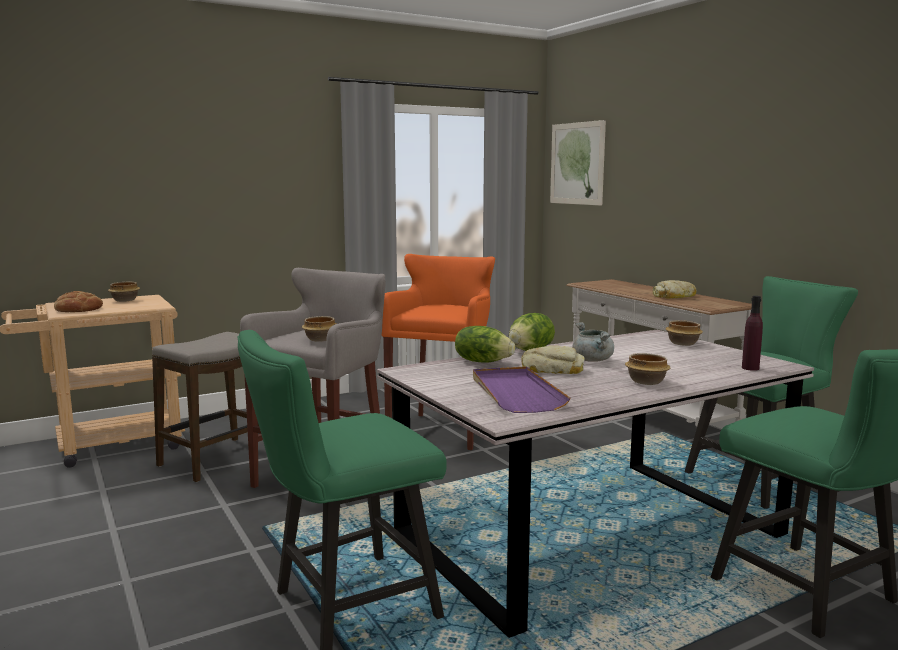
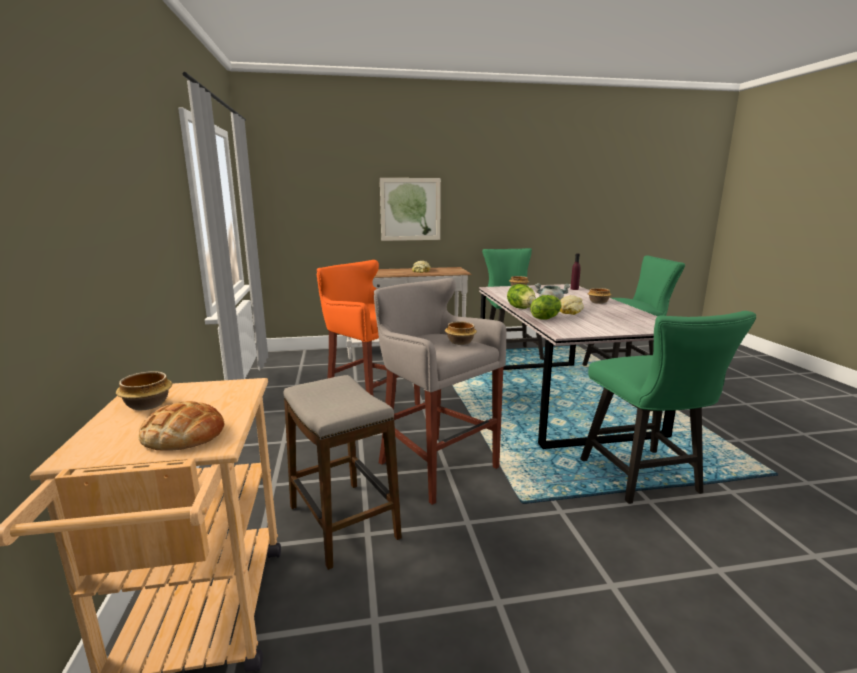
camera: 70 degrees left, 5 degrees up
purple tray [473,367,570,413] -> none
picture [550,120,606,206] -> picture moved to [380,178,441,241]

